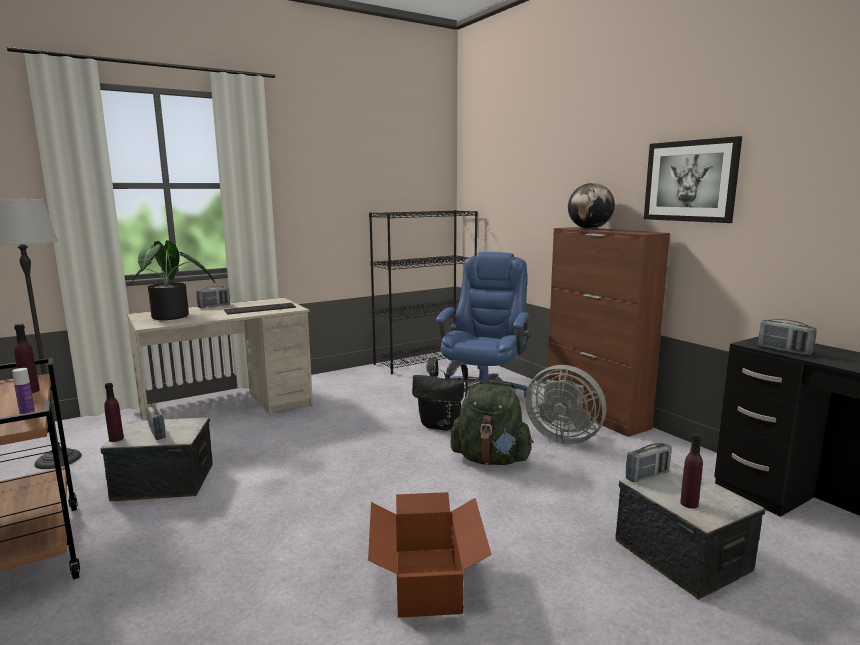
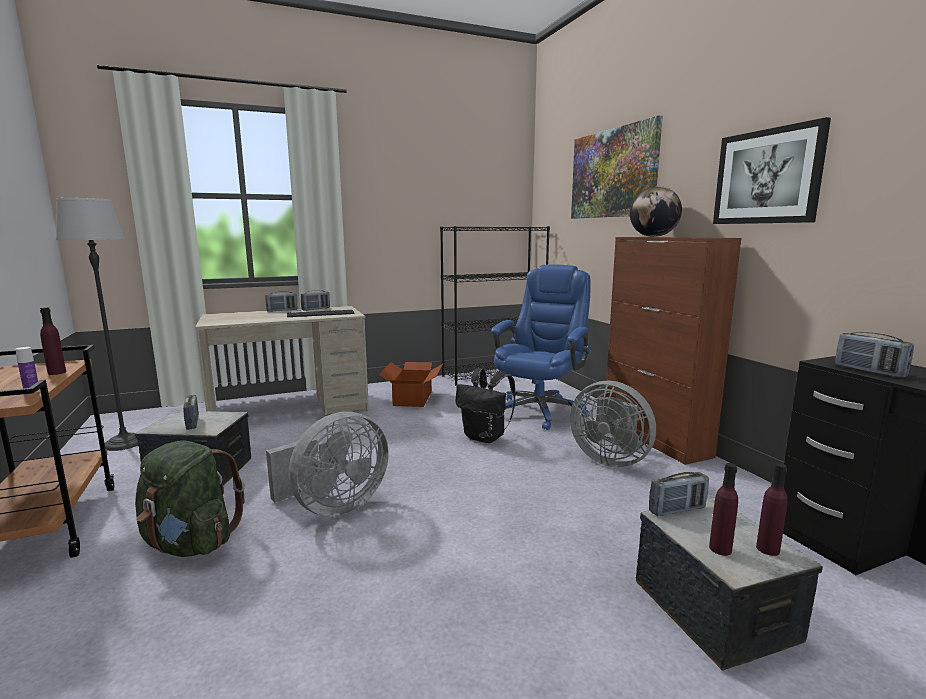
camera: 10 degrees right, 0 degrees up
purple bottle [104,383,124,442] -> purple bottle moved to [756,463,788,556]
potted plant [131,240,215,320] -> none
cardboard box [368,492,492,618] -> cardboard box moved to [379,362,443,407]
green backpack [450,384,534,465] -> green backpack moved to [135,440,245,557]
none -> grey fan [266,412,389,517]
none -> radio [301,290,330,311]
none -> picture [571,116,663,219]

